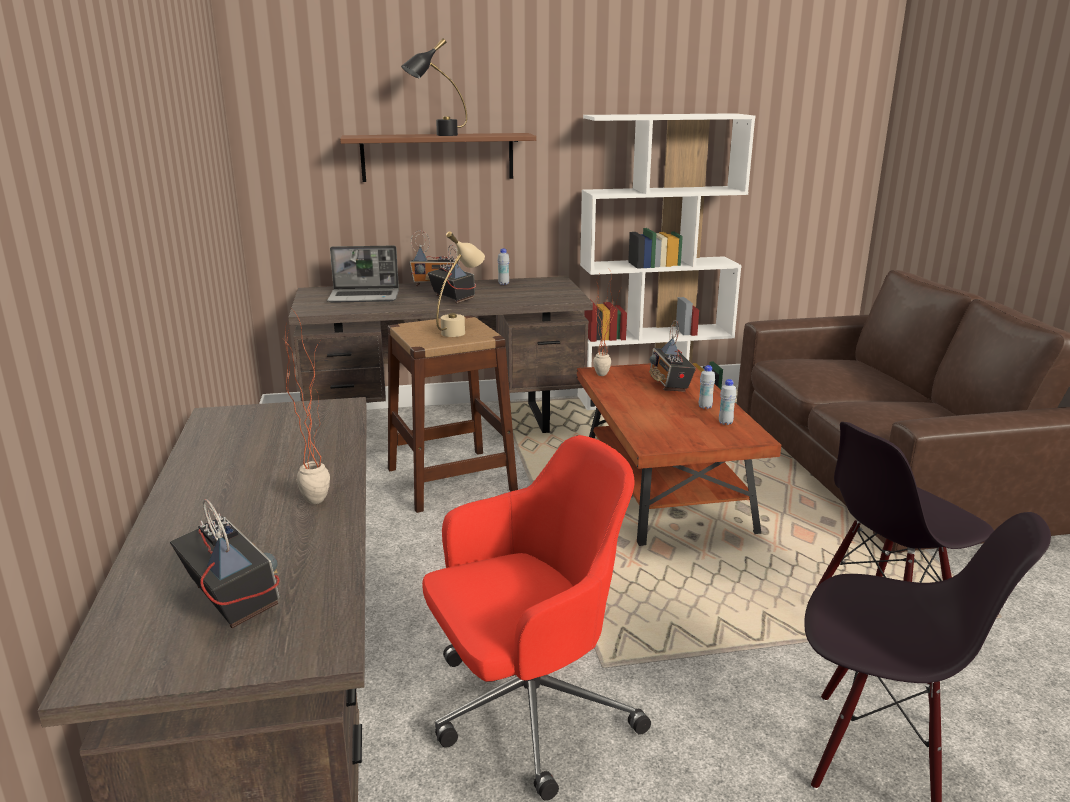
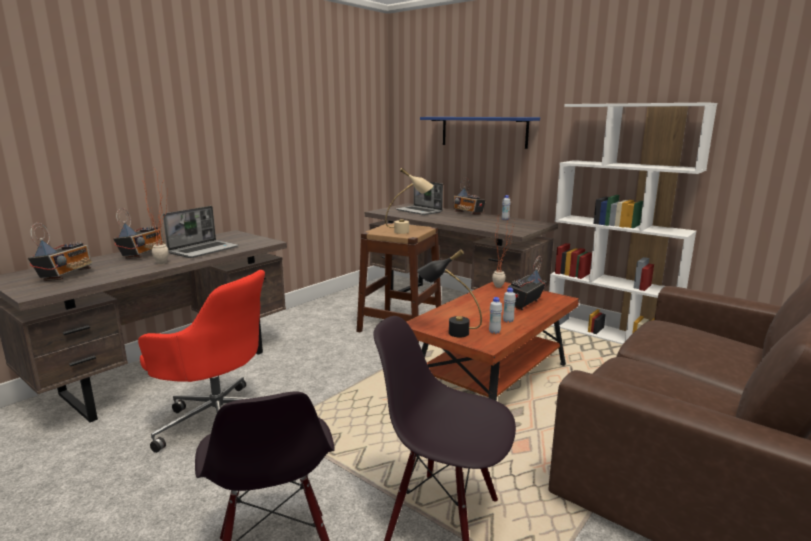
camera: 50 degrees right, 5 degrees down
brown shelf [340,133,536,182] -> blue shelf [420,117,540,149]
black table lamp [401,38,467,136] -> black table lamp moved to [417,249,482,338]
radio [428,245,476,304] -> radio moved to [113,208,165,259]
none -> laptop [163,206,239,258]

